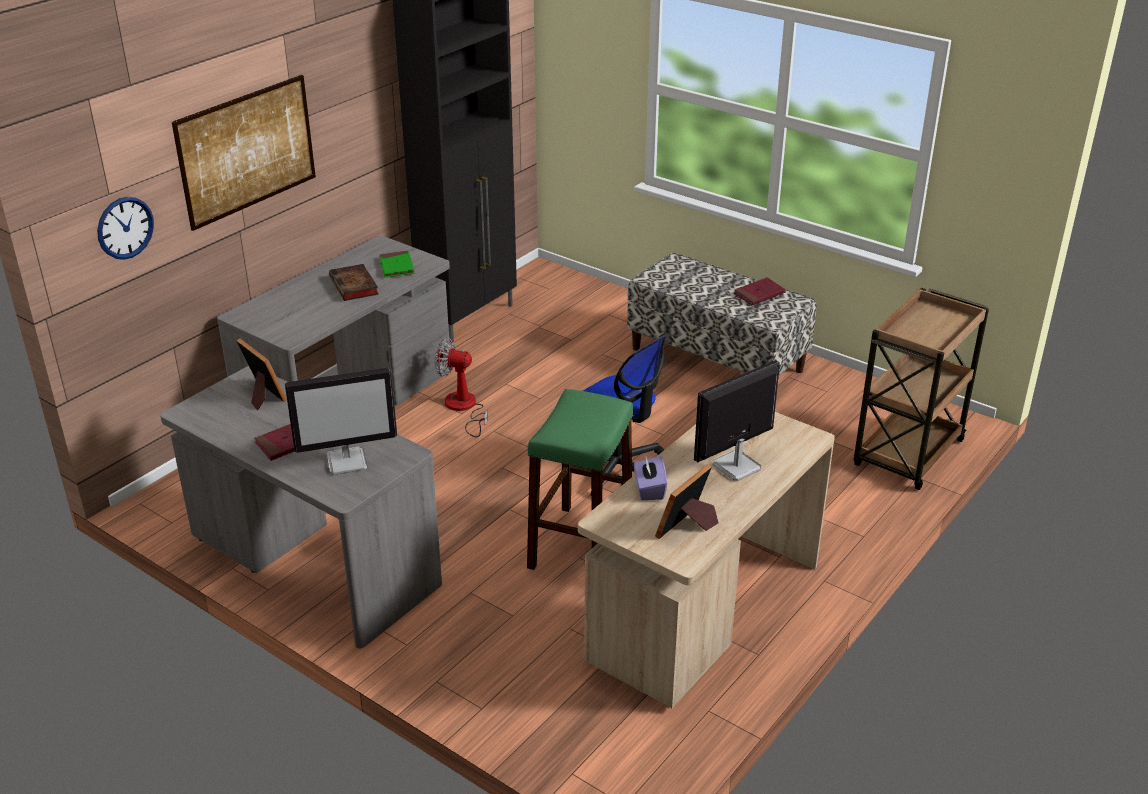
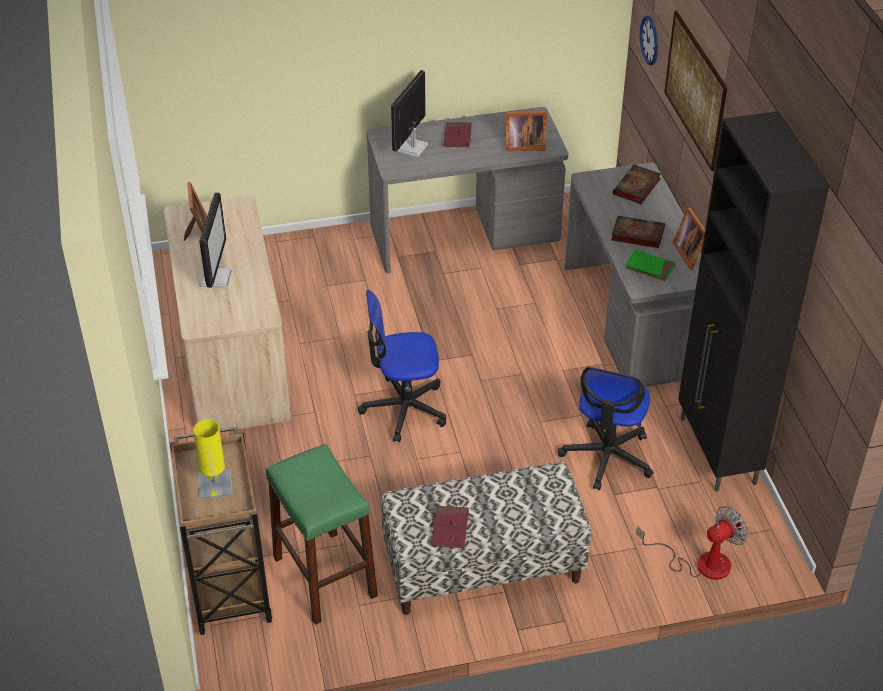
camera: 130 degrees right, 10 degrees up
fan [435,338,488,437] -> fan moved to [636,506,748,580]
green stool [527,389,633,570] -> green stool moved to [266,444,378,625]
purple tissue box [634,456,667,500] -> none
none -> yellow table lamp [193,420,233,499]
none -> office chair [558,367,654,490]
none -> book [613,165,661,204]
none -> picture frame [672,208,705,269]

